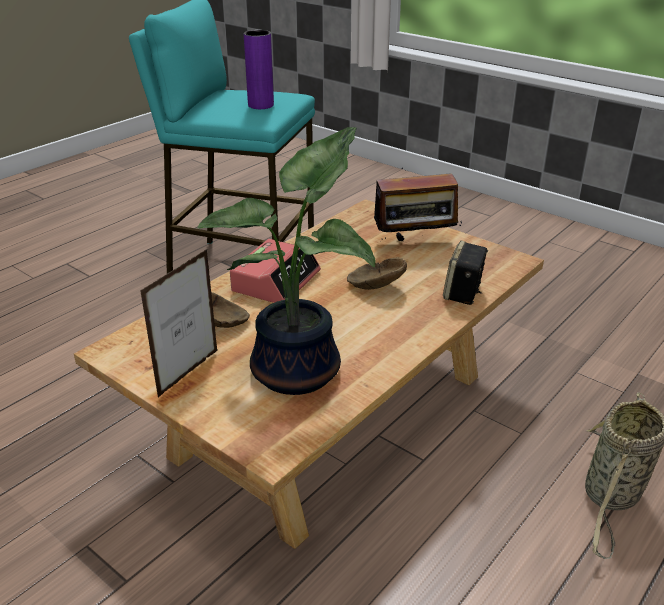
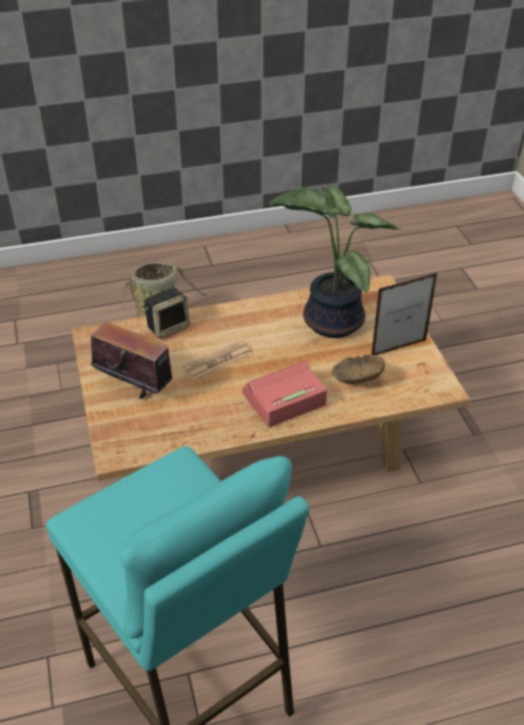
camera: 145 degrees left, 10 degrees up
purple vase [244,30,274,109] -> none
brown bowl [347,258,407,290] -> newspaper [183,341,251,379]

